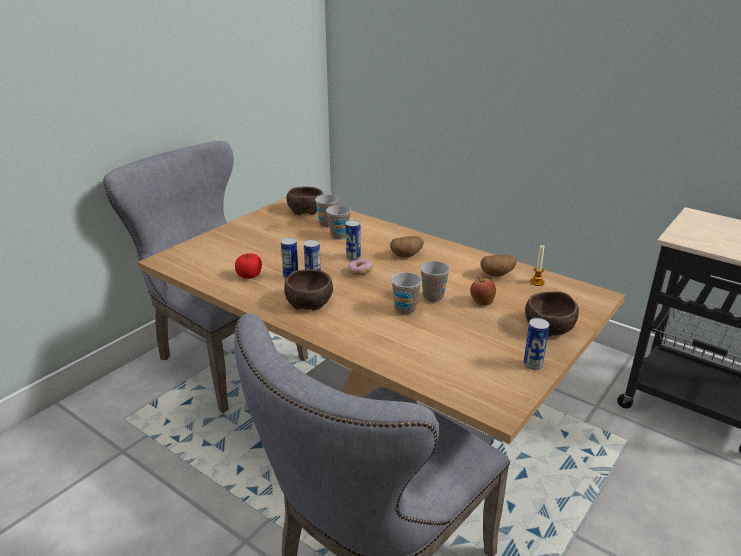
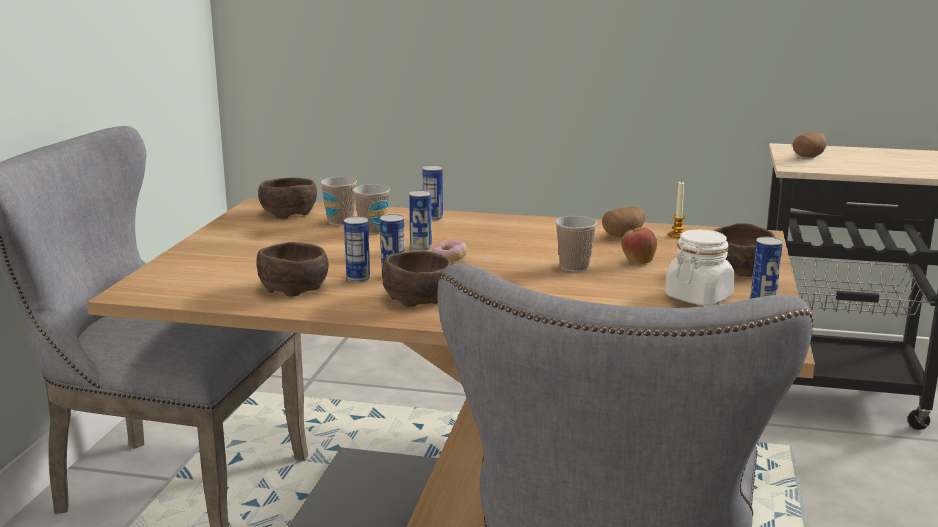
camera: 25 degrees left, 10 degrees down
tomato [235,253,262,279] -> brown bowl [256,242,329,297]
potato [390,236,424,257] -> potato moved to [793,132,827,158]
cup [391,272,422,315] -> none
none -> can [423,165,443,221]
none -> white jar [665,229,735,306]

